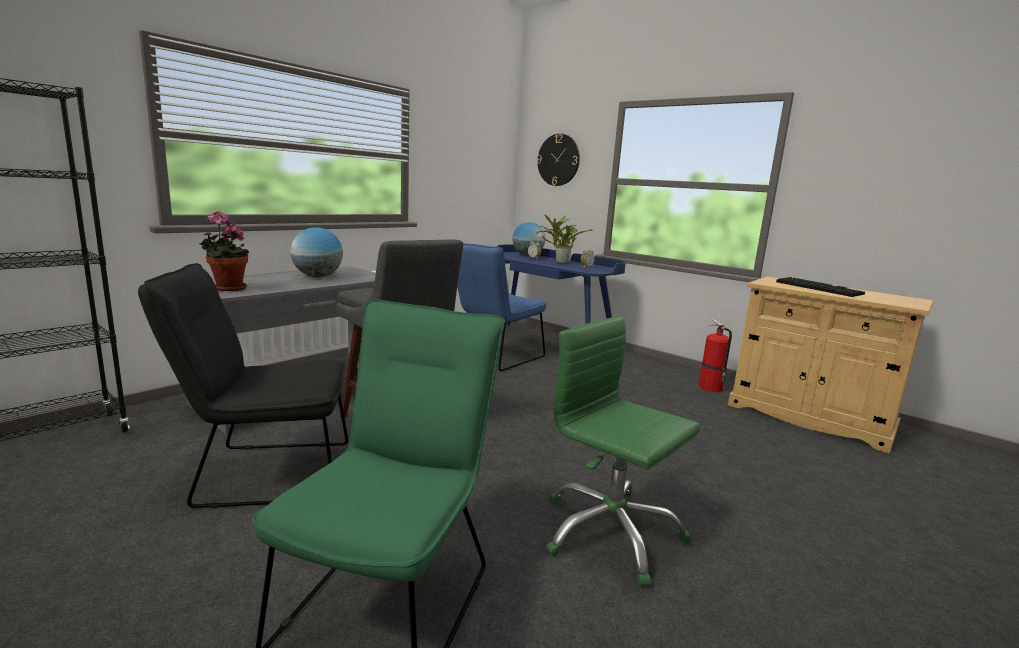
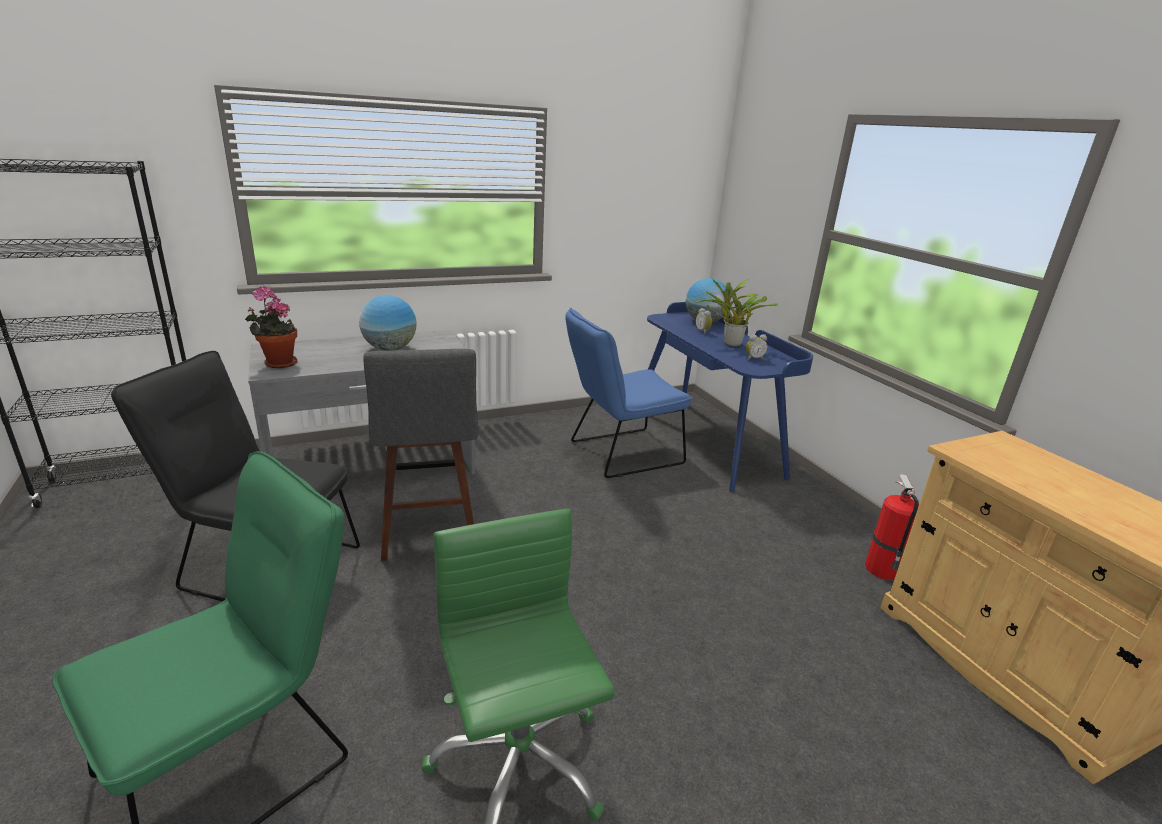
camera: 25 degrees right, 10 degrees up
wall clock [537,134,580,186] -> none
keyboard [776,277,865,297] -> none

